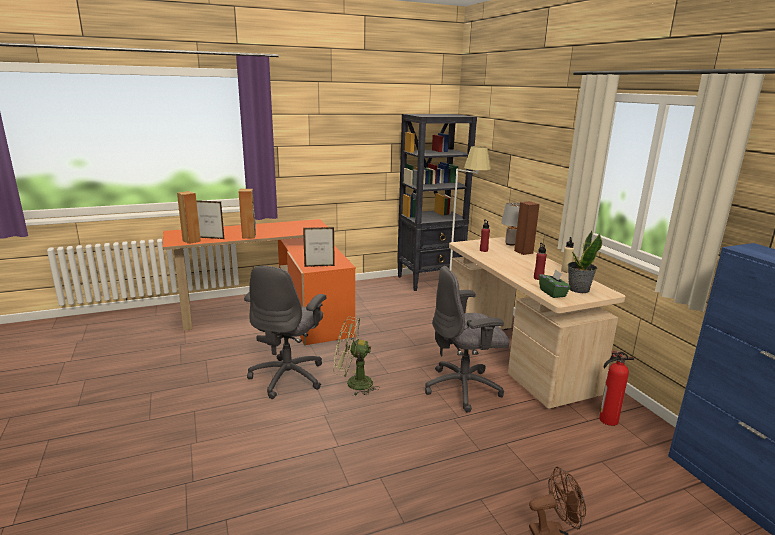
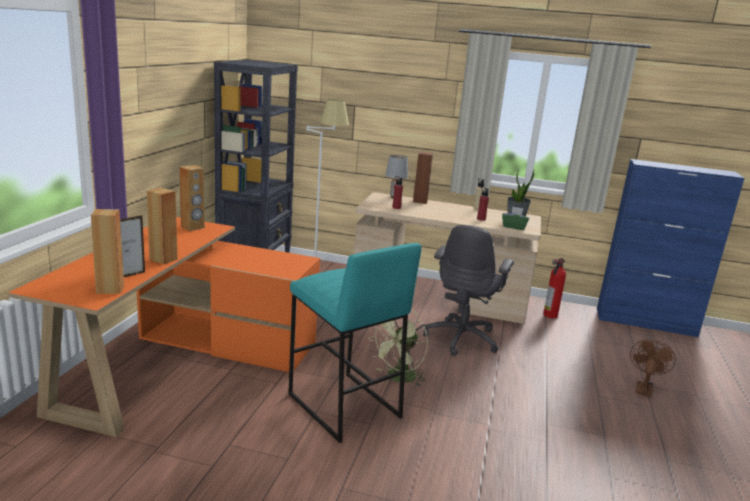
camera: 55 degrees left, 0 degrees up
grey office chair [244,266,326,399] -> turquoise stool [288,243,422,443]
picture frame [303,227,335,267] -> none
none -> brown speaker [179,165,205,231]

